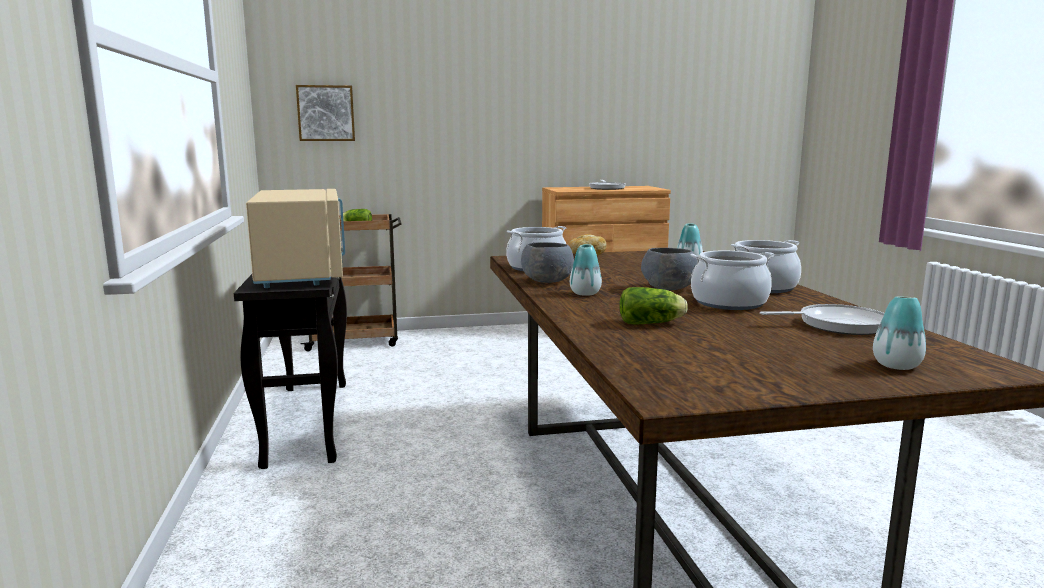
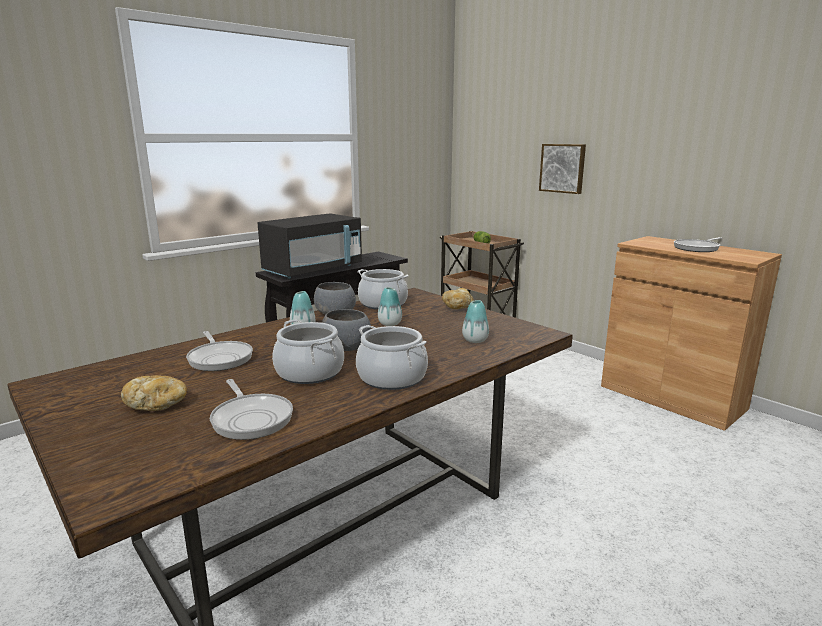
camera: 60 degrees right, 5 degrees up
beige microwave [246,189,345,288] -> black microwave [258,213,362,279]
picture [296,85,355,141] -> picture moved to [539,144,586,194]
lettuce [619,287,688,324] -> frying pan [186,331,253,371]
vase [873,296,926,370] -> vase moved to [378,287,402,326]
none -> bread [121,375,187,411]

